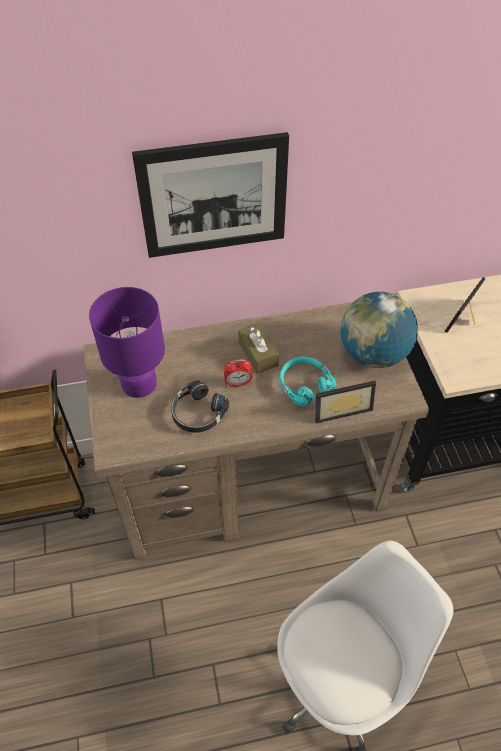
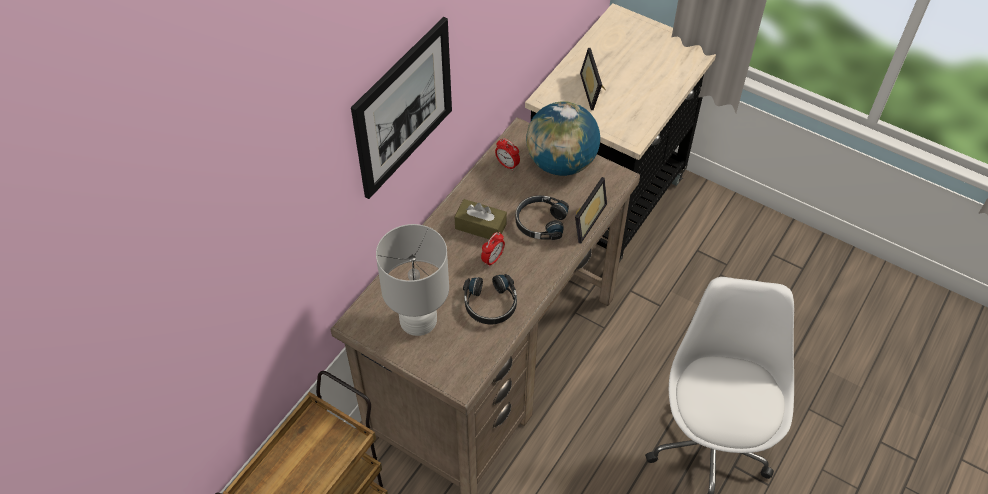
camera: 45 degrees left, 0 degrees up
purple table lamp [89,287,165,398] -> grey table lamp [376,224,449,336]
turquoise headphones [280,357,336,406] -> black headphones [515,195,569,240]
none -> alarm clock [495,138,520,171]

